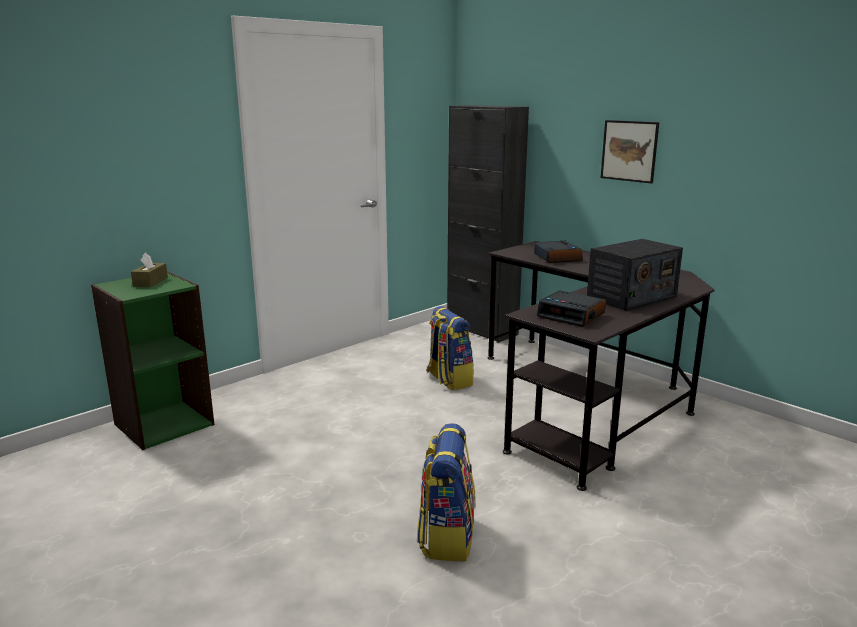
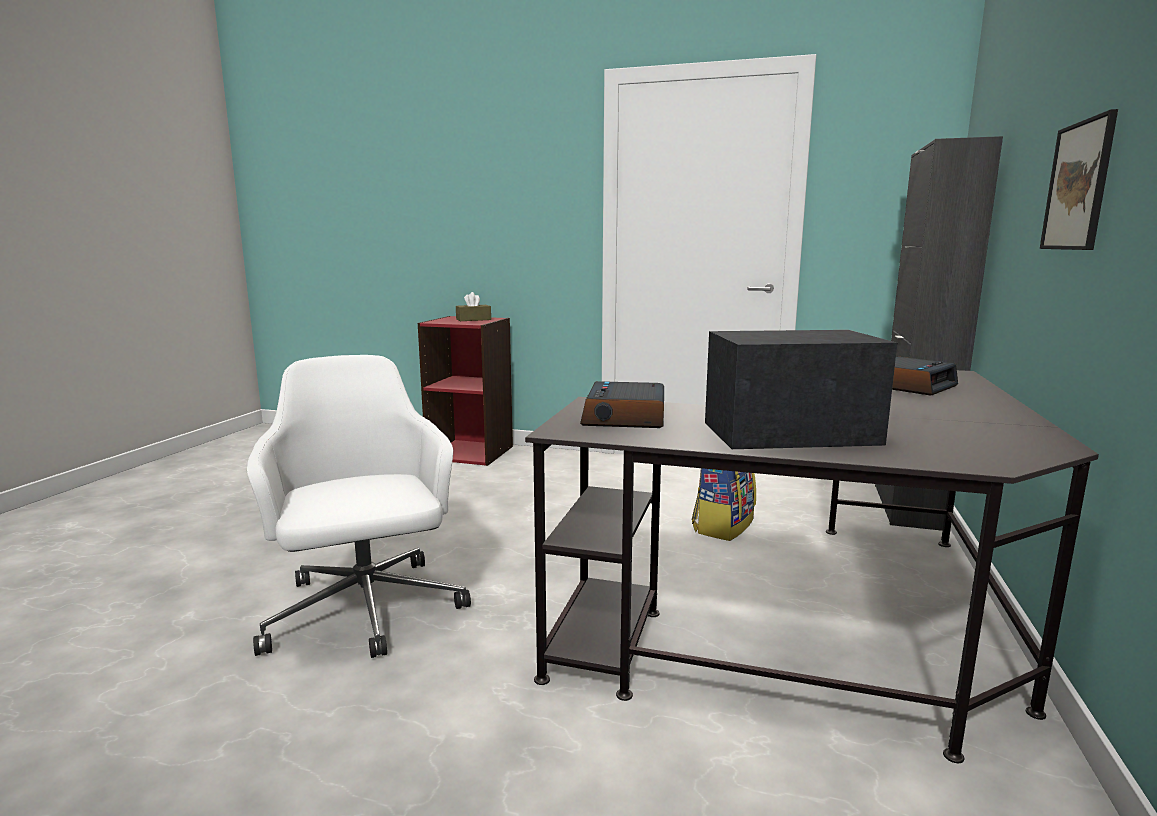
camera: 60 degrees right, 5 degrees down
green bookcase [91,271,214,450] -> red bookcase [418,316,513,466]
backpack [417,423,476,561] -> white office chair [247,355,471,658]
radio [587,239,683,311] -> radio turned 150 degrees clockwise [705,330,897,449]

